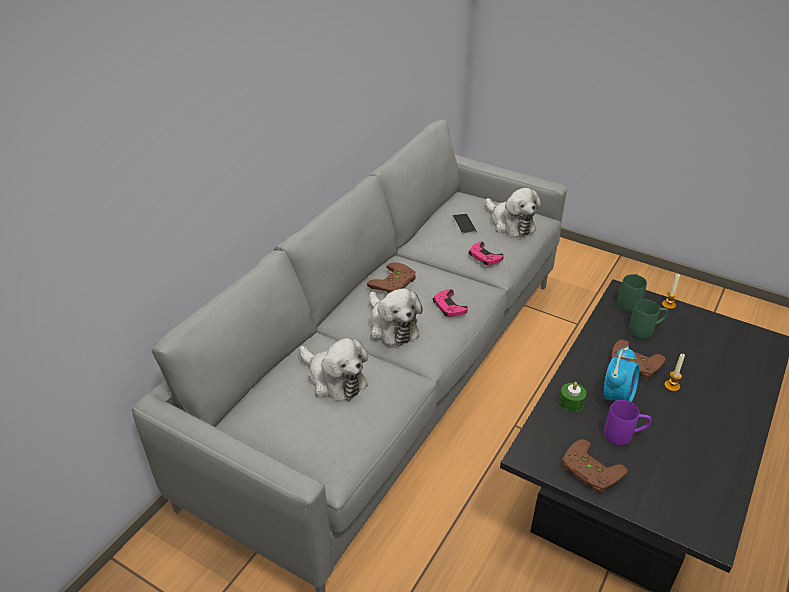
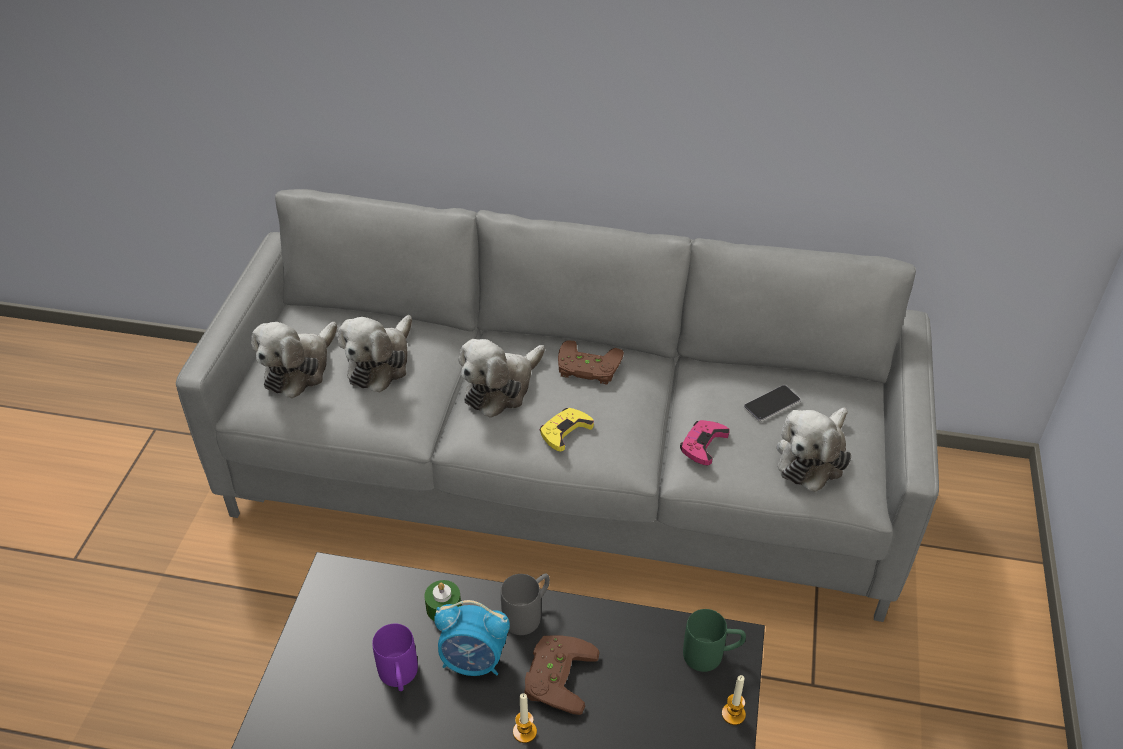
camera: 70 degrees right, 5 degrees up
pink game controller [433,289,468,317] -> yellow game controller [540,408,594,452]
brown game controller [562,439,628,494] -> none
green mug [629,299,668,339] -> none
none -> plush toy [251,322,337,399]
none -> grey mug [501,574,550,635]

